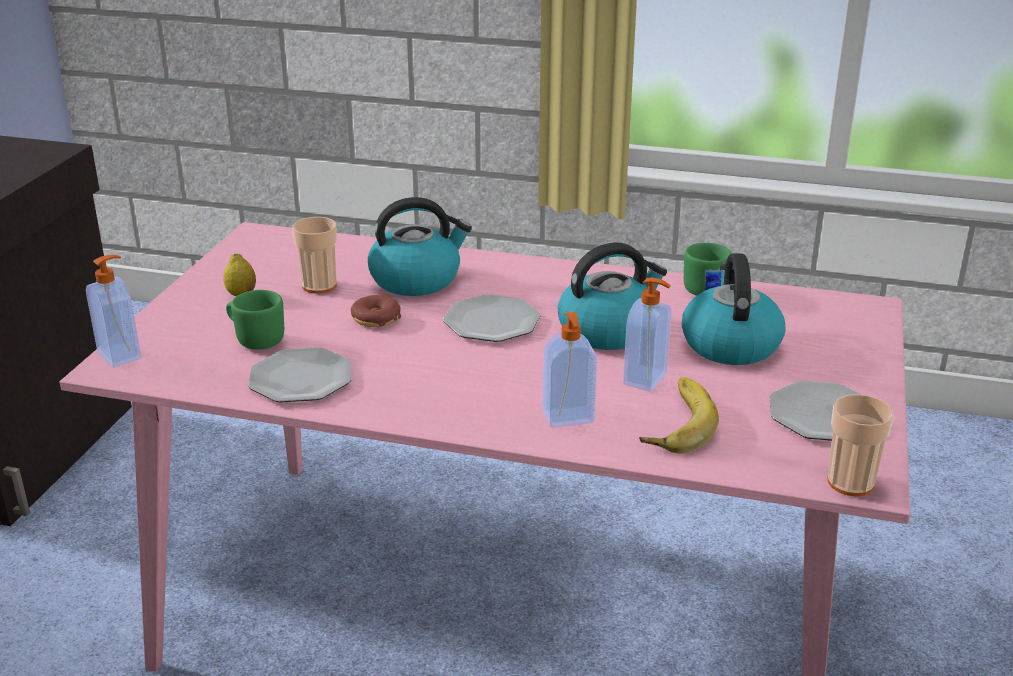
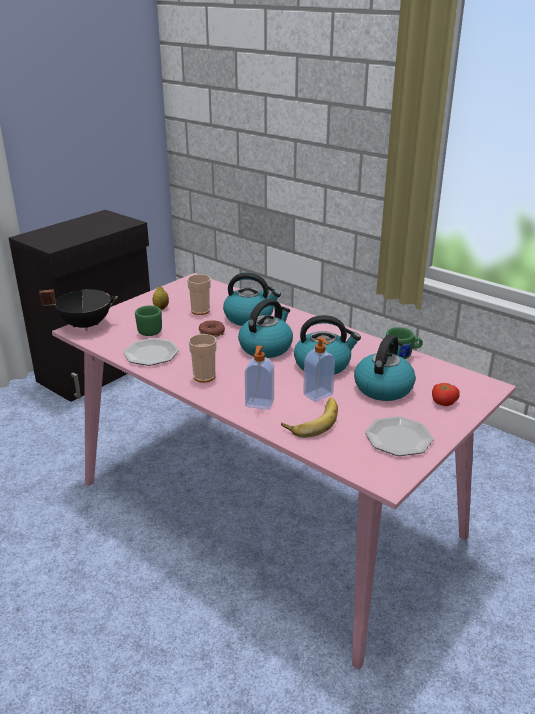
camera: 25 degrees right, 0 degrees up
soap dispenser [86,255,141,368] -> black cooking pot [39,289,118,331]
plate [443,294,541,342] -> kettle [238,299,293,358]
cup [827,394,894,496] -> cup moved to [189,334,217,383]
none -> tomato [432,383,460,406]

